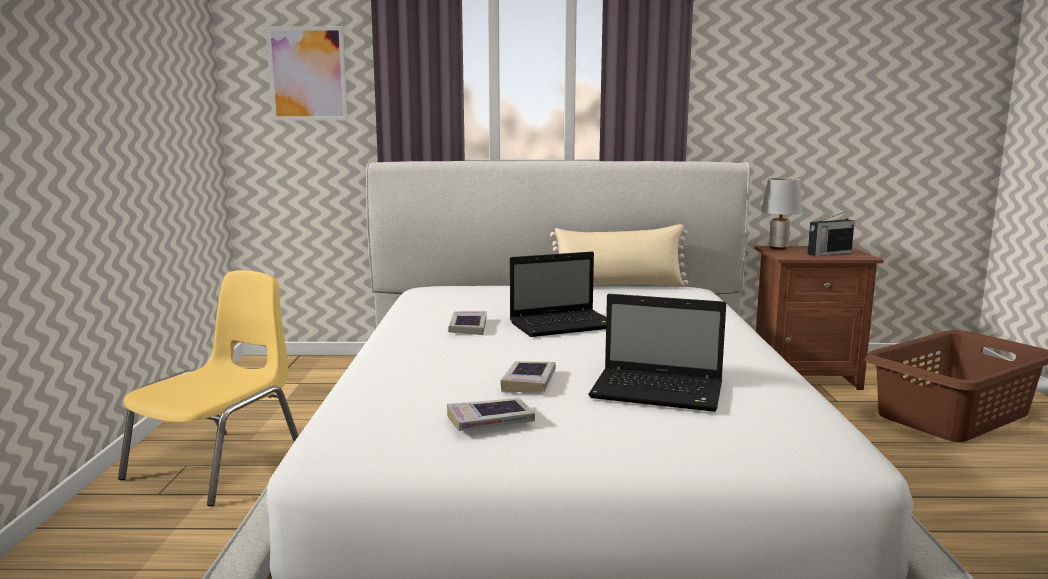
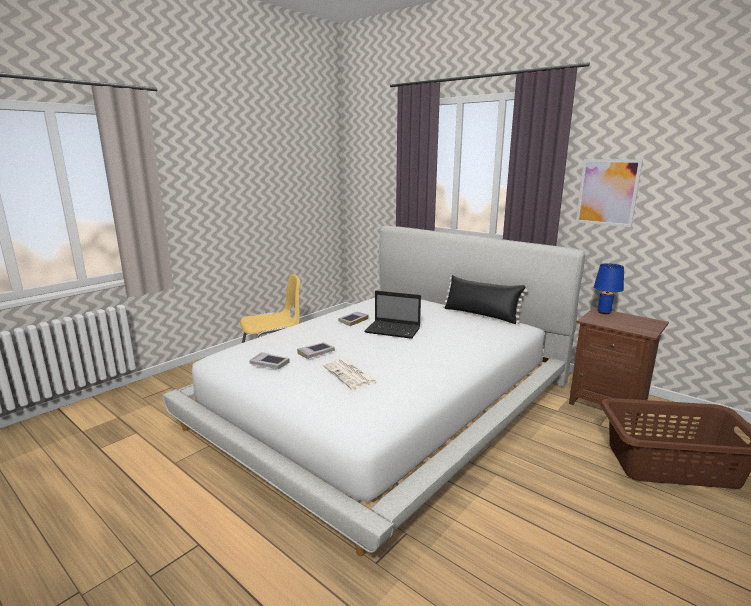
camera: 40 degrees right, 5 degrees up
picture [266,26,348,120] -> picture moved to [576,159,643,227]
beige pillow [550,224,688,287] -> black pillow [443,275,528,324]
laptop [588,294,726,412] -> newspaper [323,359,377,389]
grey table lamp [761,178,802,250] -> blue table lamp [594,263,624,314]
radio [807,211,855,256] -> none

